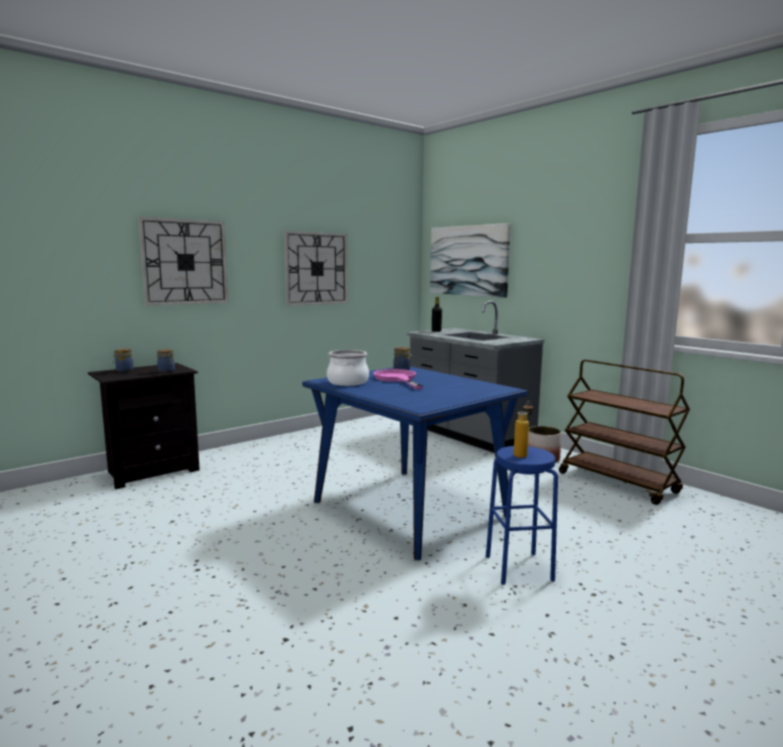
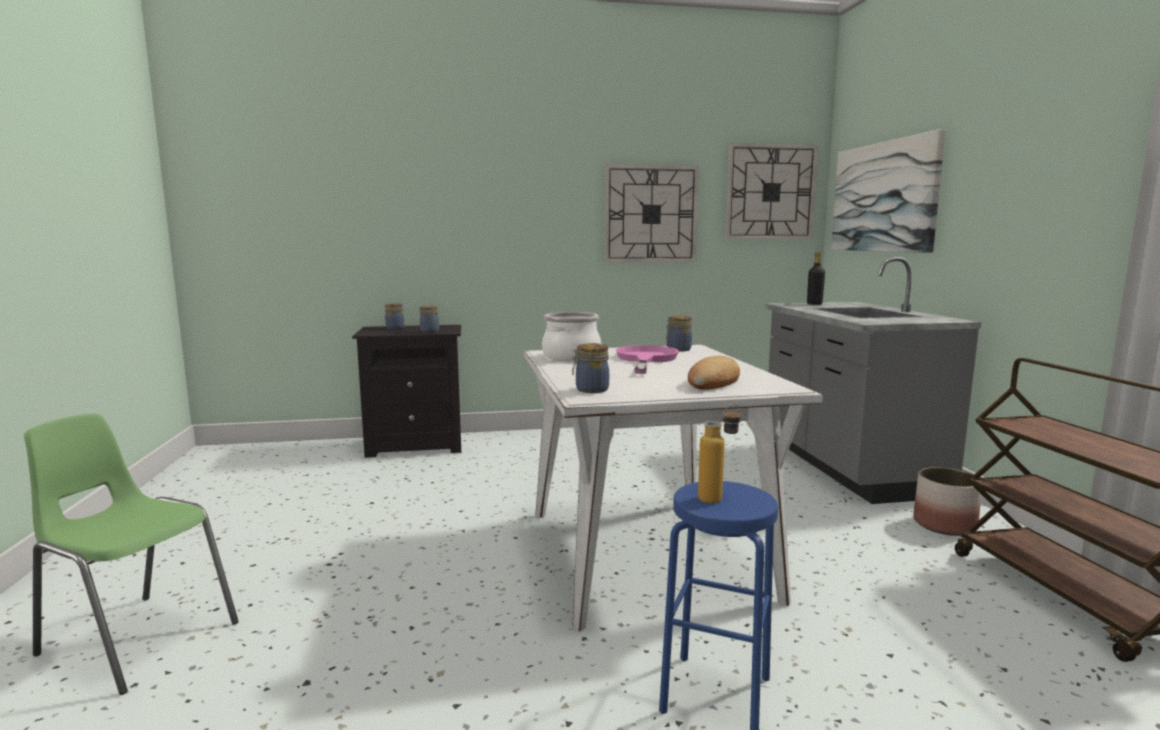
camera: 30 degrees right, 0 degrees up
wall clock [138,217,228,306] -> wall clock moved to [725,143,818,239]
blue dining table [302,366,528,560] -> white dining table [524,345,823,631]
none -> green chair [24,414,239,695]
none -> jar [572,343,609,393]
none -> bread [688,356,740,390]

